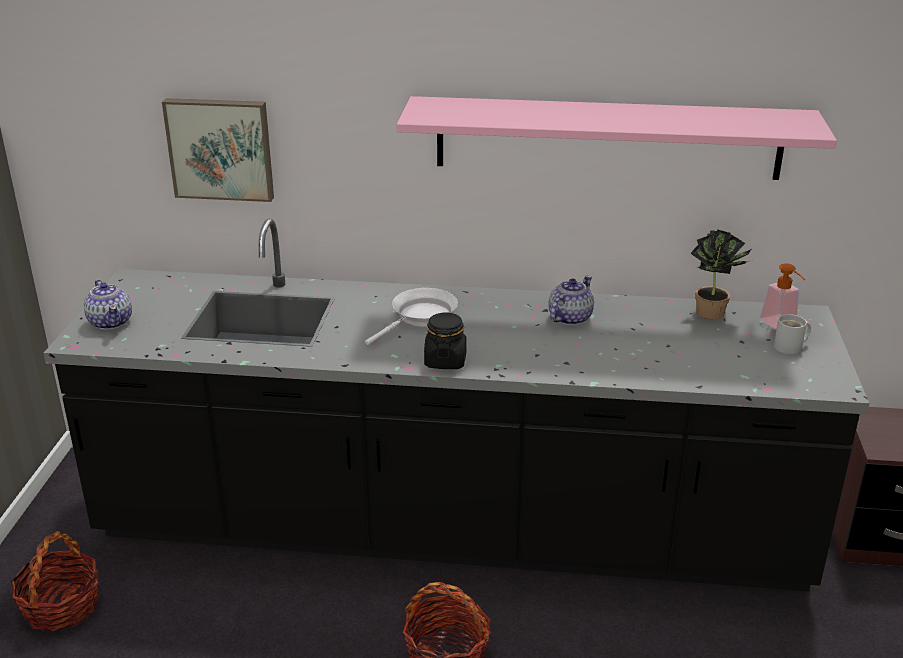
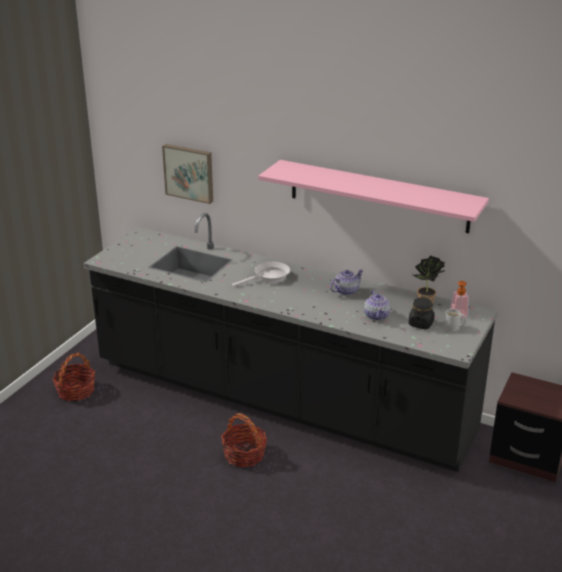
camera: 20 degrees right, 0 degrees up
teapot [84,280,132,330] -> teapot moved to [364,290,391,321]
black jar [424,313,467,369] -> black jar moved to [408,298,435,329]

